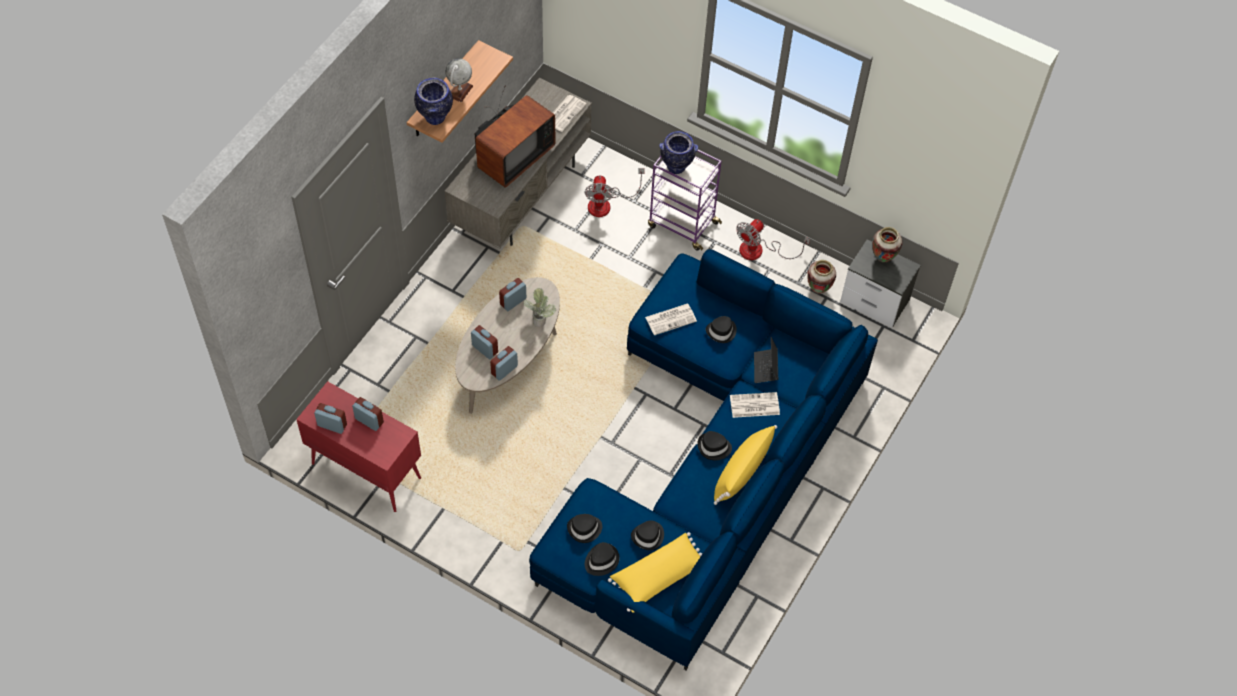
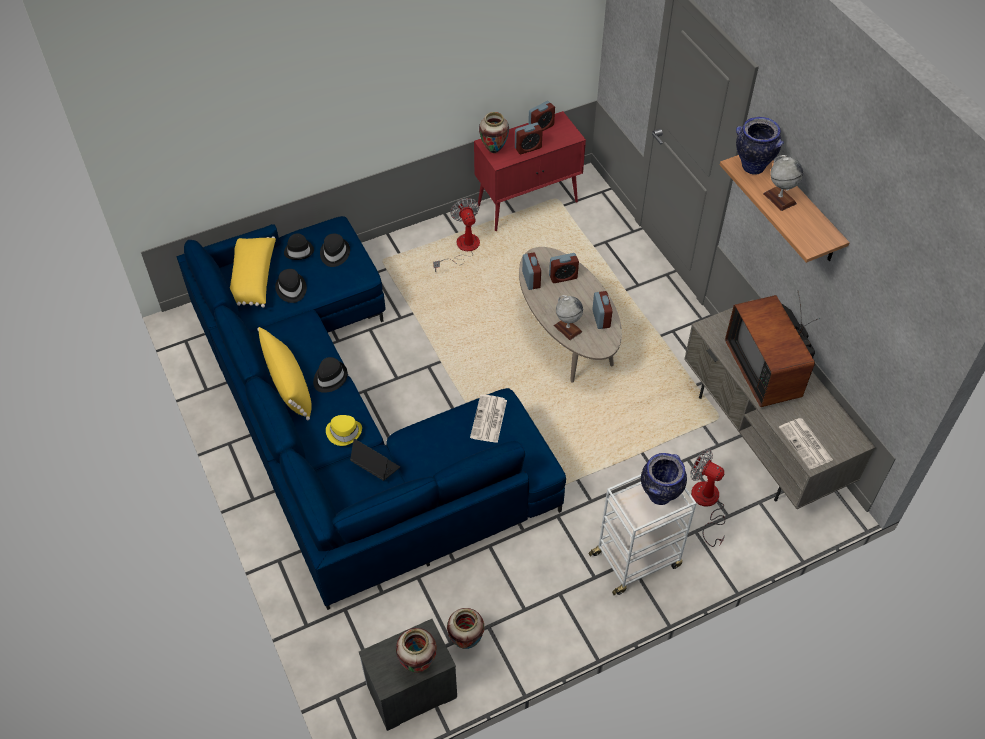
camera: 125 degrees right, 5 degrees down
potted plant [524,288,556,327] -> globe [554,295,583,340]
purple cart [648,150,722,251] -> white cart [589,474,697,595]
black hat [706,316,737,343] -> none
newspaper [730,392,780,418] -> yellow hat [326,415,362,446]
fan [736,219,810,260] -> fan moved to [433,198,480,272]
none -> vase [479,112,509,153]

